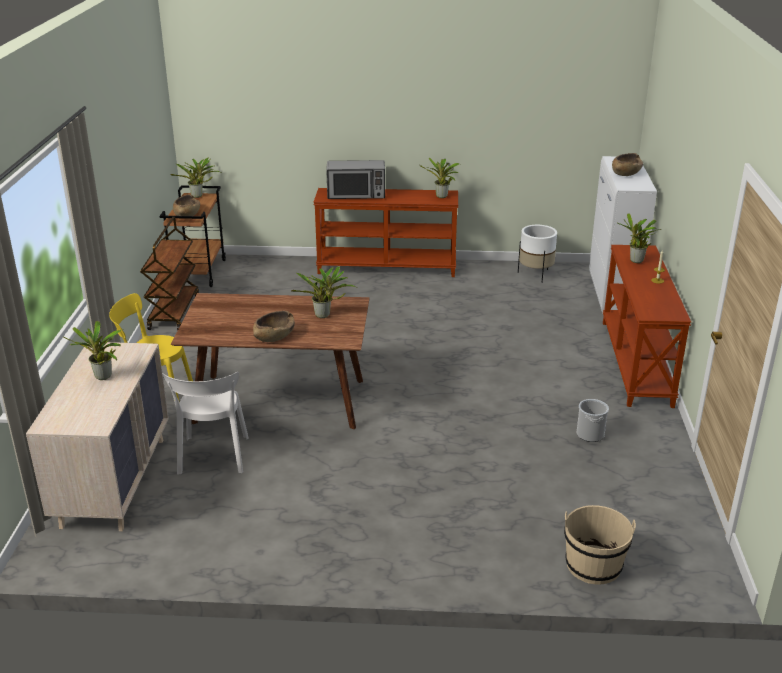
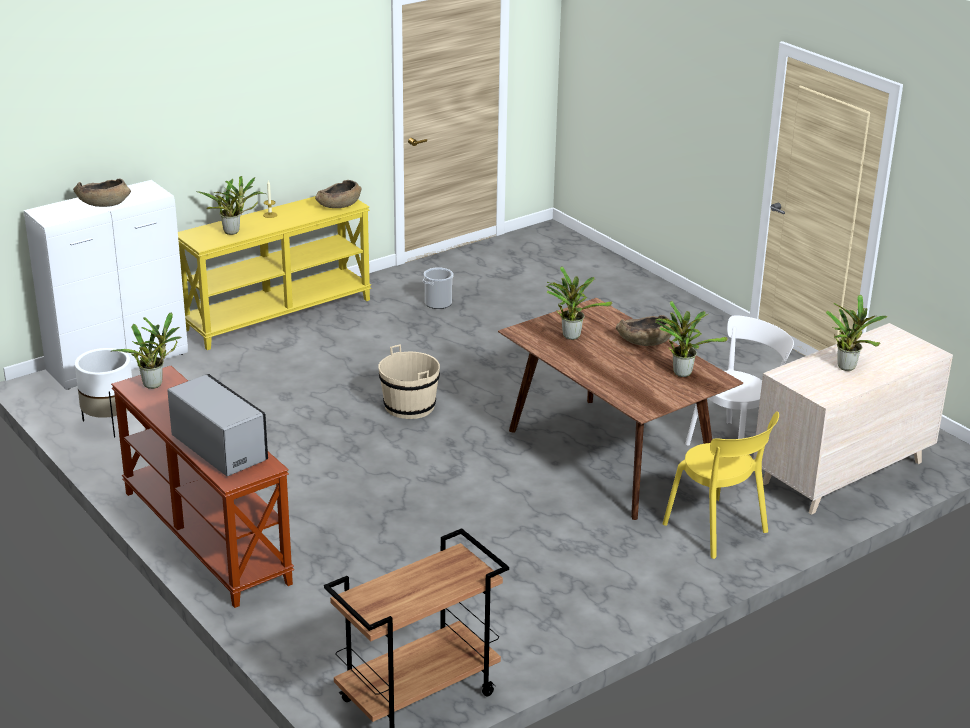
camera: 130 degrees left, 0 degrees up
brown cart [140,217,199,331] -> none
potted plant [170,158,219,198] -> potted plant moved to [655,301,728,377]
brown bowl [173,194,200,216] -> brown bowl moved to [315,180,362,208]
beige bucket [564,505,636,585] -> beige bucket moved to [378,344,440,419]
brown console table [603,245,691,408] -> yellow console table [178,196,371,350]

